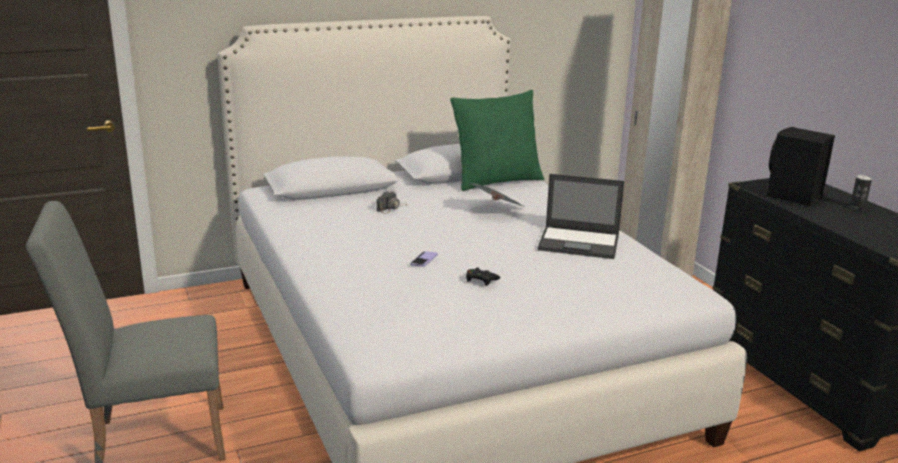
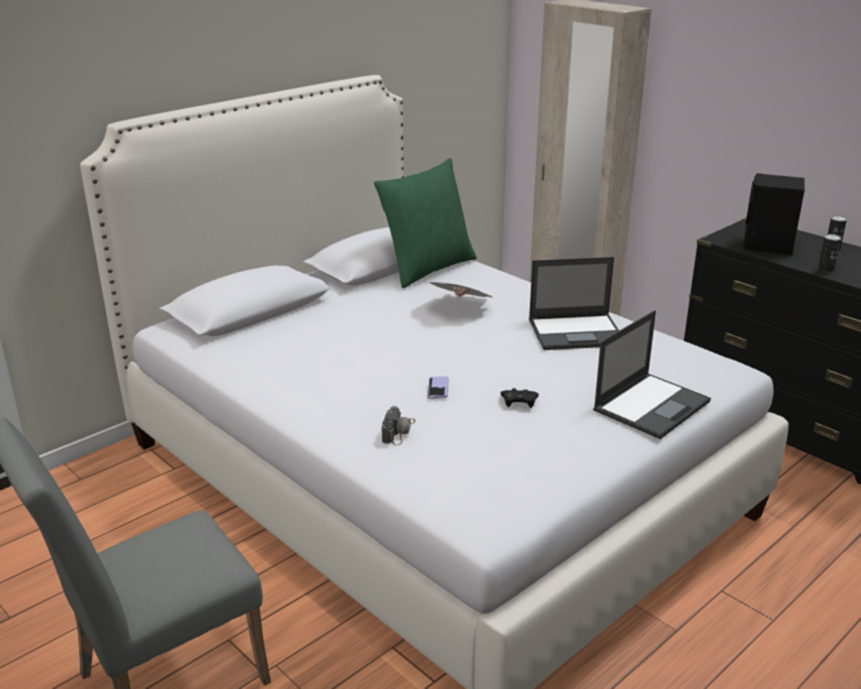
camera: 20 degrees left, 5 degrees up
camera [376,191,408,213] -> camera moved to [382,406,416,445]
none -> laptop [593,310,711,439]
none -> can [818,234,841,273]

